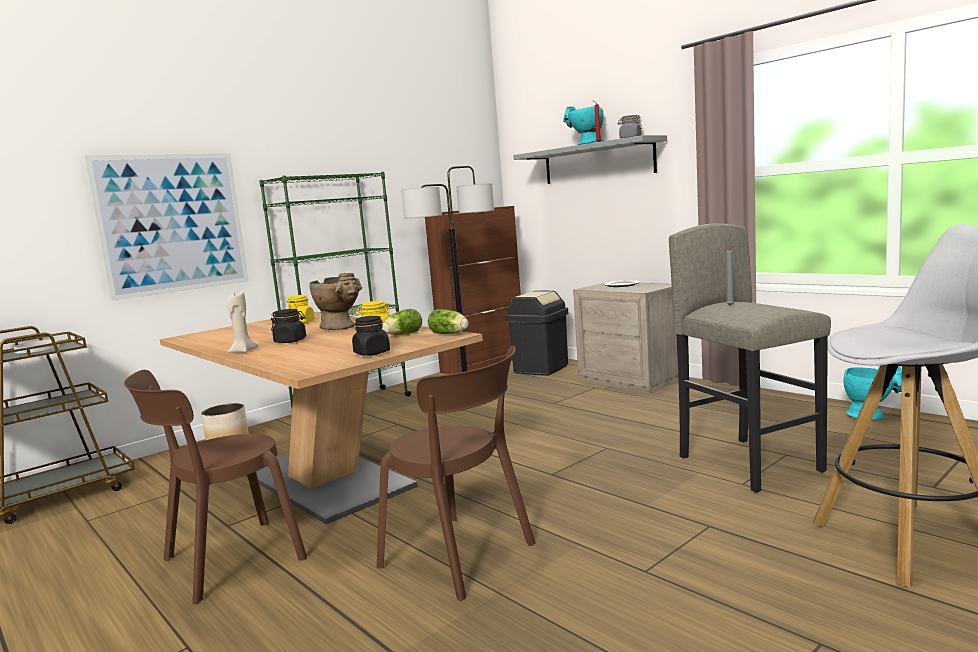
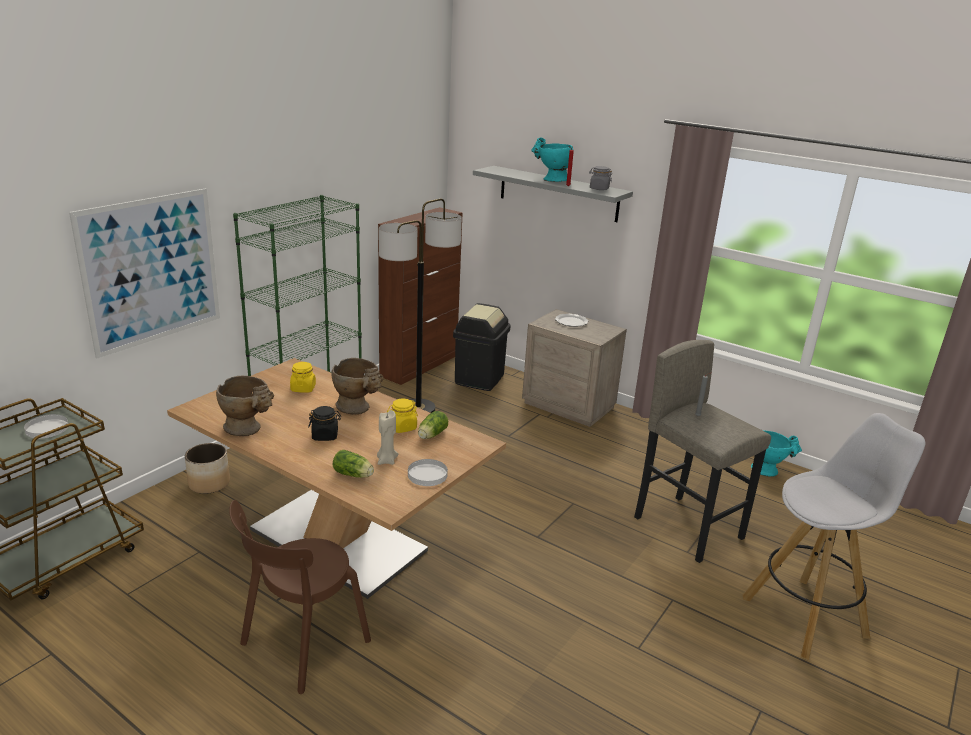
camera: 15 degrees left, 15 degrees up
beige candle [227,291,258,353] -> beige candle moved to [377,410,399,465]
black jar [352,316,390,356] -> white plate [408,459,448,486]
brown chair [377,345,535,601] -> none
lettuce [428,309,469,334] -> lettuce moved to [333,450,374,478]
none -> beige vase [216,376,274,436]

